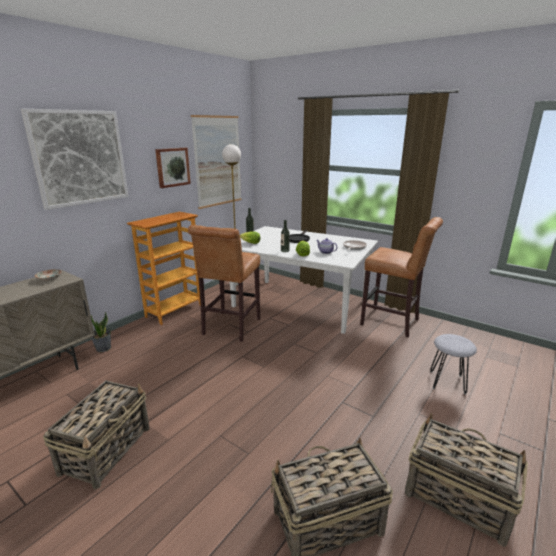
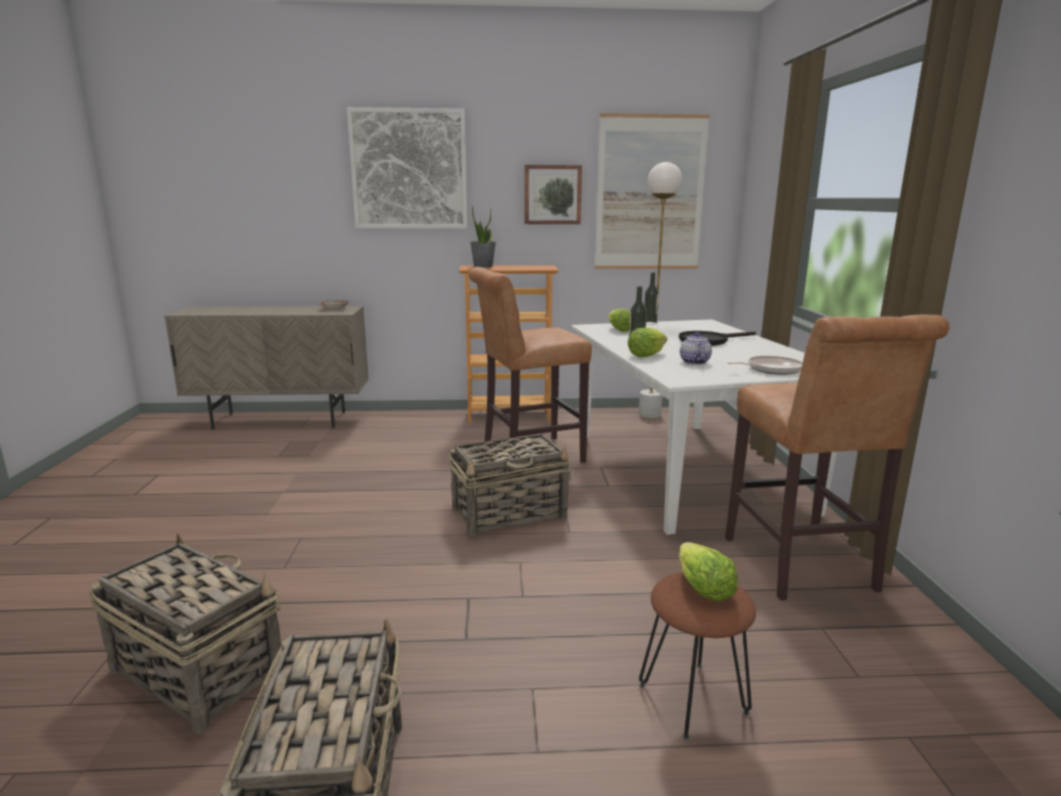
camera: 50 degrees right, 5 degrees down
basket [43,380,149,489] -> basket moved to [449,434,571,536]
potted plant [91,312,111,352] -> potted plant moved to [470,206,496,267]
grey stool [430,334,477,394] -> brown stool [639,572,756,739]
none -> lettuce [680,542,738,601]

